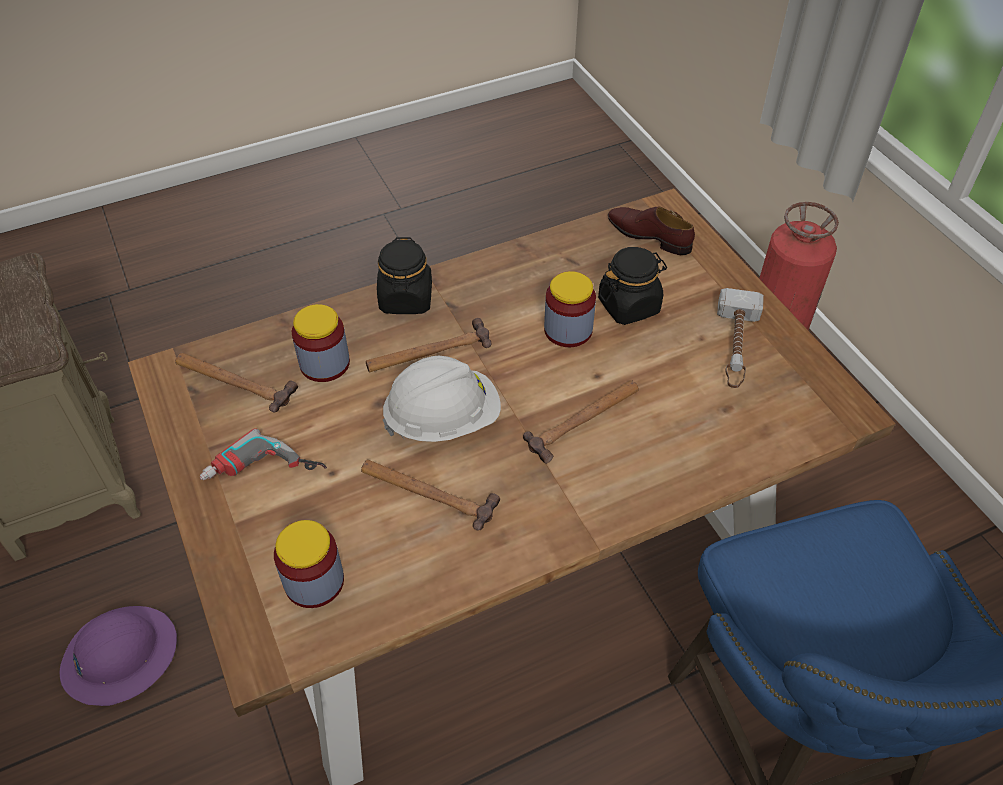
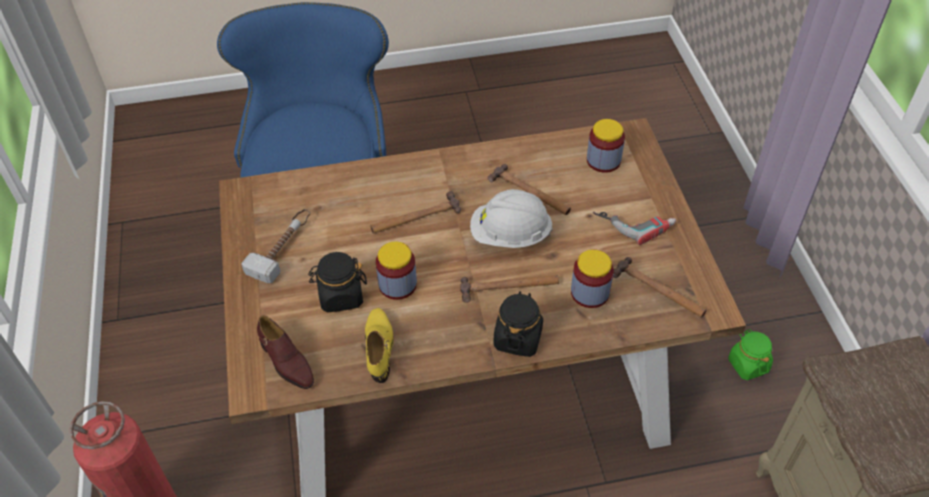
camera: 165 degrees left, 0 degrees up
purple hard hat [60,606,177,706] -> green jar [728,329,773,380]
none -> yellow shoe [365,308,394,383]

